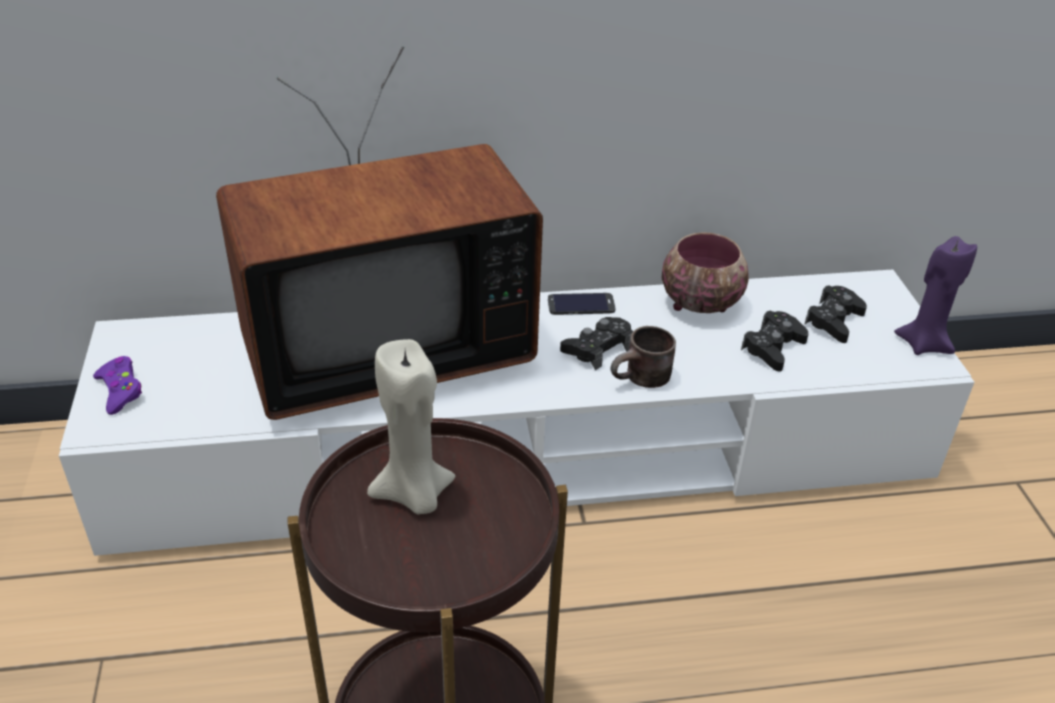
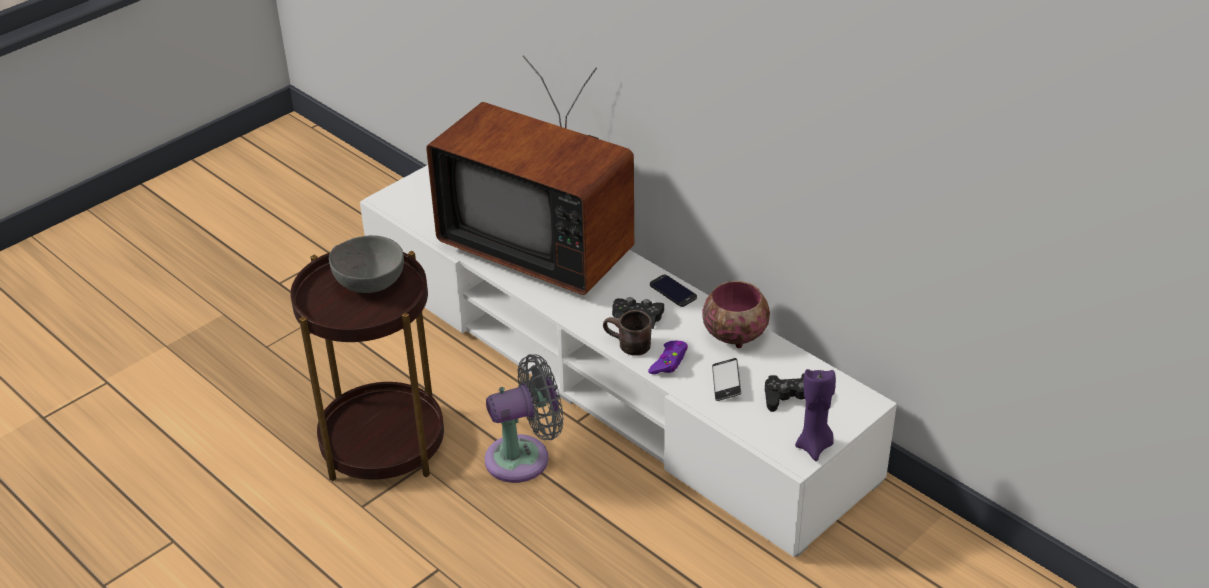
camera: 55 degrees right, 0 degrees up
purple game controller [93,356,142,415] -> purple game controller moved to [648,341,688,374]
beige candle [367,339,456,514] -> grey bowl [329,235,404,293]
black game controller [741,311,808,371] -> phone [712,358,741,401]
none -> grey fan [485,354,564,483]

